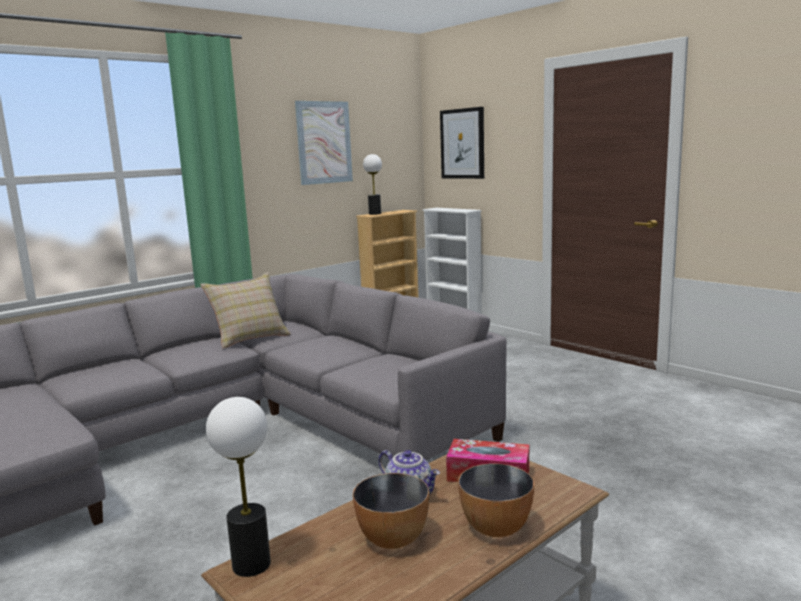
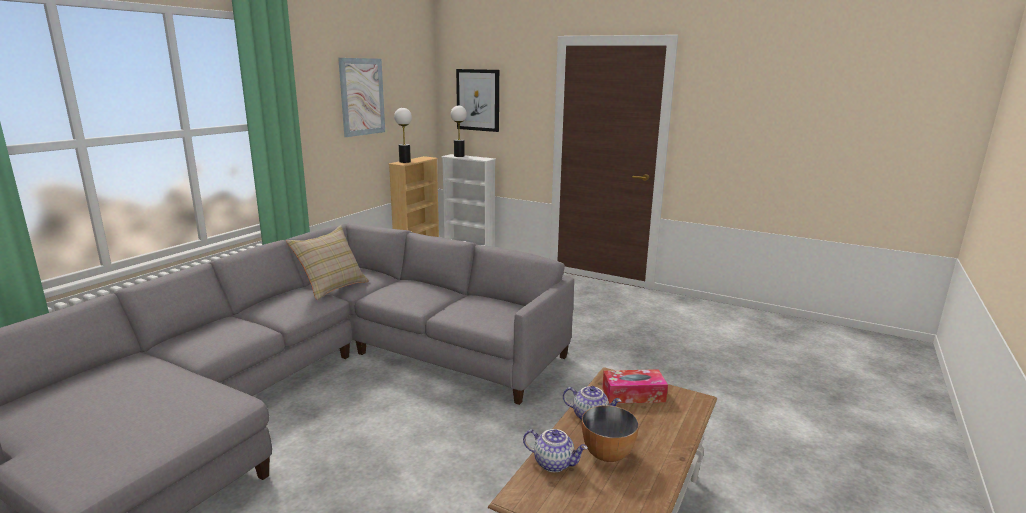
camera: 20 degrees left, 5 degrees up
table lamp [206,397,271,577] -> table lamp moved to [451,106,467,157]
bowl [458,464,534,537] -> none
none -> teapot [523,429,588,472]

